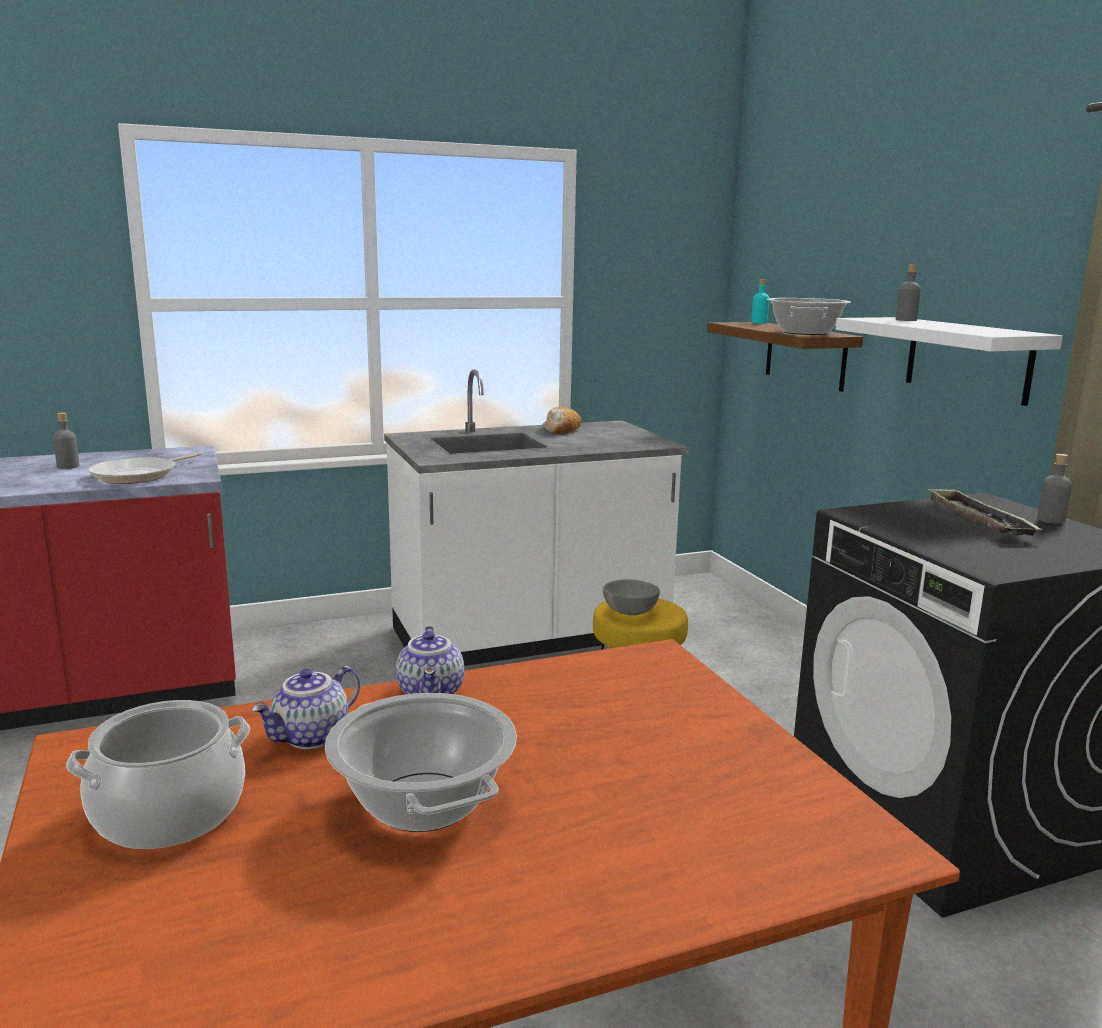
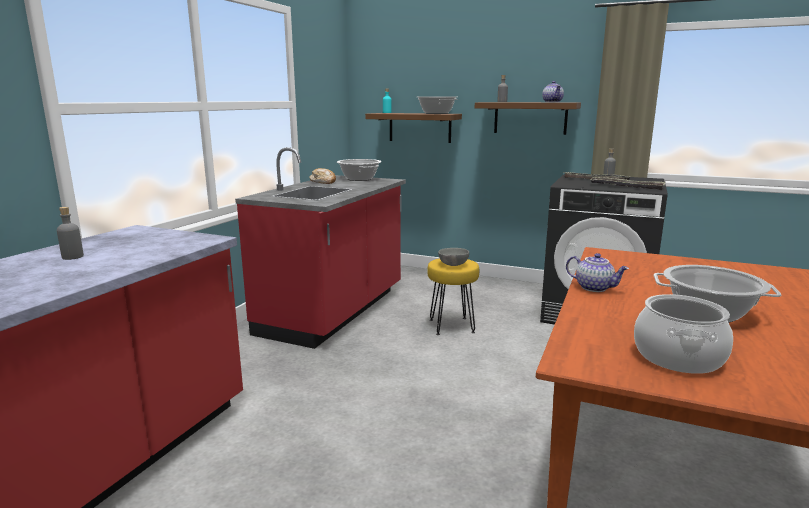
camera: 45 degrees left, 0 degrees up
frying pan [88,452,202,484] -> none
teapot [252,666,360,749] -> teapot moved to [542,81,564,102]
white counter [384,369,689,666] -> red counter [235,147,406,349]
white shelf [836,317,1063,406] -> brown shelf [475,102,581,135]
none -> cooking pot [337,159,381,181]
none -> tray [590,177,666,190]

